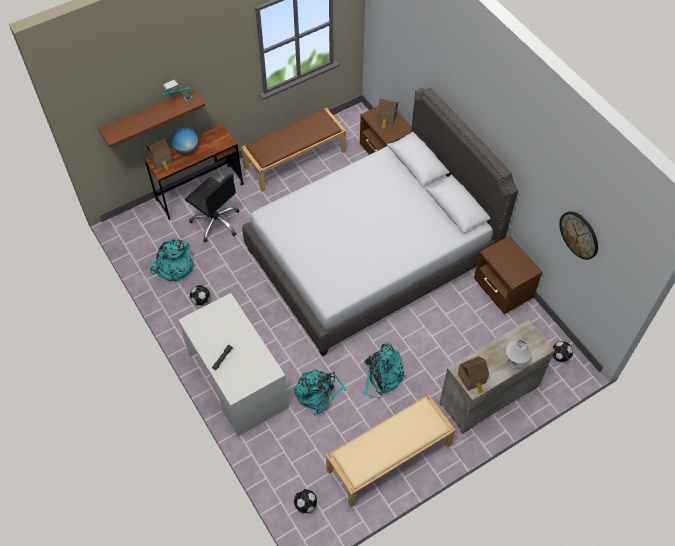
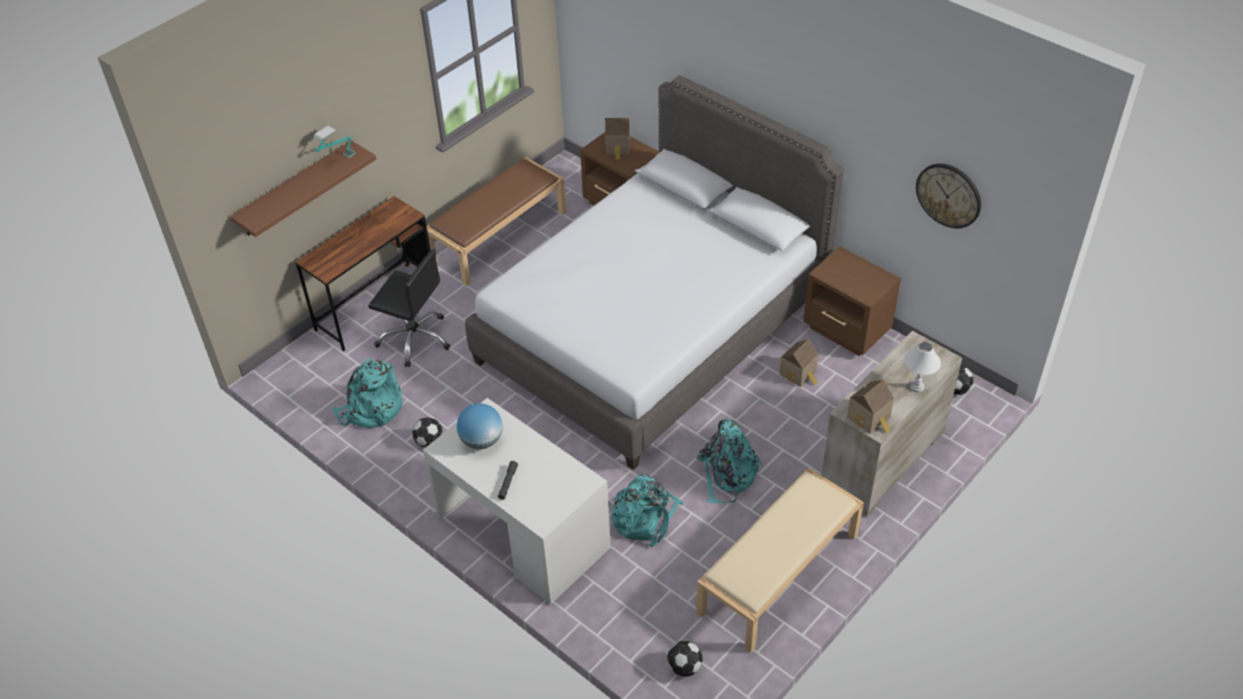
camera: 15 degrees left, 10 degrees down
toy house [146,139,173,170] -> toy house moved to [779,339,818,387]
globe [171,127,198,154] -> globe moved to [457,403,503,449]

